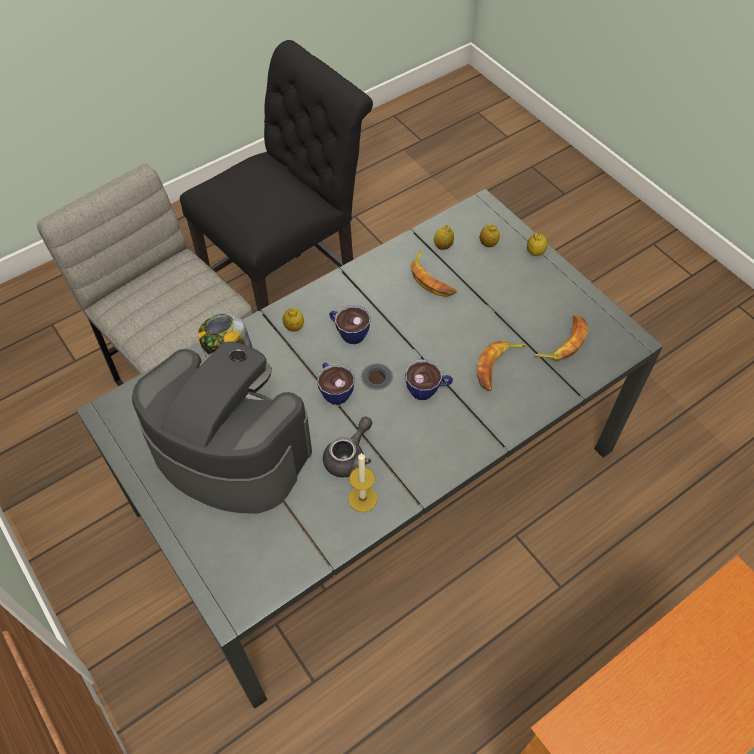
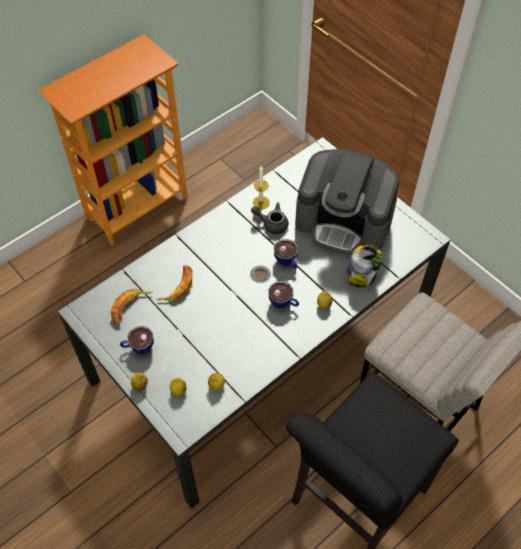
camera: 175 degrees right, 0 degrees up
grey teapot [323,416,372,477] -> grey teapot turned 75 degrees clockwise [251,202,289,234]
cup [405,359,453,400] -> cup moved to [120,326,154,355]
banana [411,250,457,297] -> none

